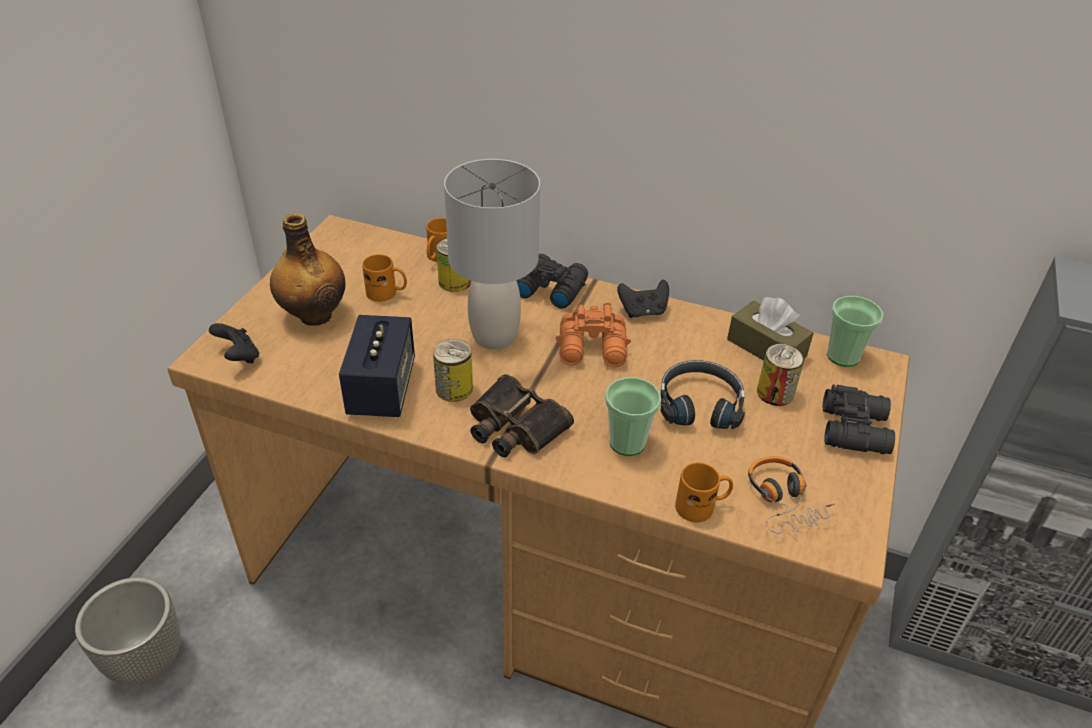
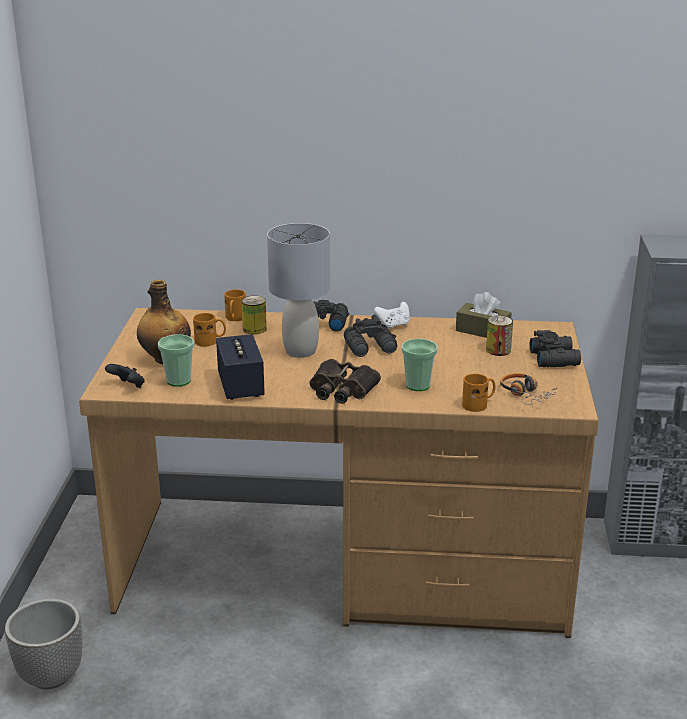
camera: 15 degrees left, 15 degrees down
can [433,339,473,402] -> none
orange binoculars [556,302,631,367] -> black binoculars [344,315,397,357]
black game controller [617,280,669,318] -> white game controller [374,302,410,329]
black headphones [660,360,745,429] -> none
cup [827,296,883,367] -> cup moved to [158,334,194,387]

